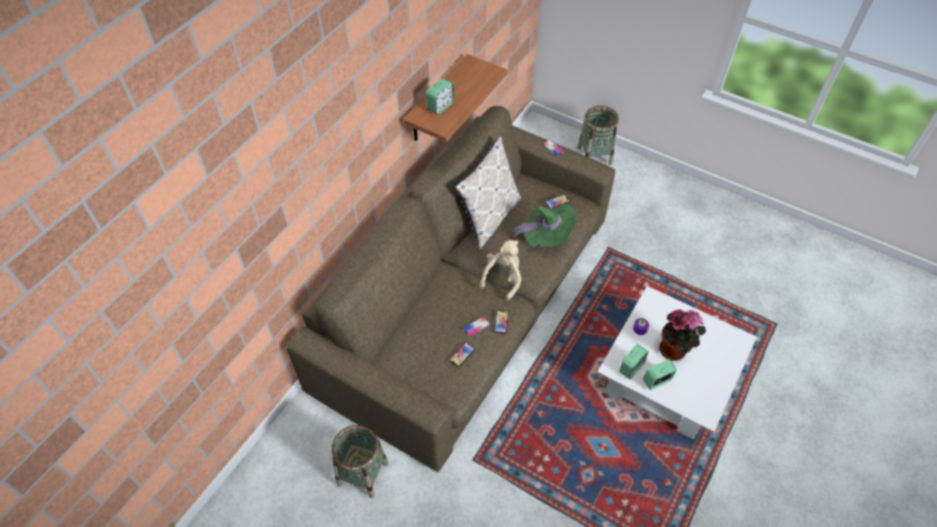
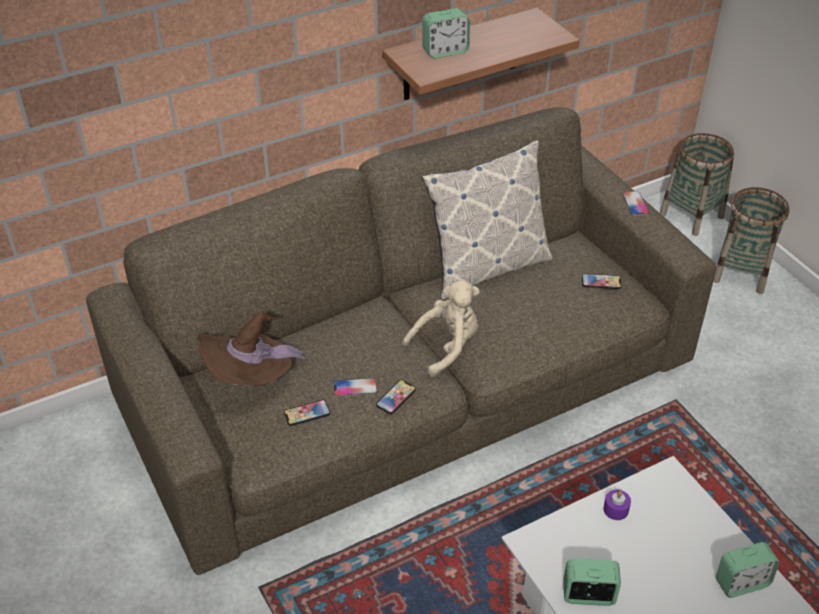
camera: 30 degrees right, 10 degrees down
basket [332,425,388,498] -> basket moved to [660,133,734,236]
green hat [513,204,577,248] -> none
alarm clock [619,344,649,379] -> alarm clock moved to [716,542,780,598]
potted plant [660,309,706,361] -> none
none -> brown hat [196,312,311,387]

